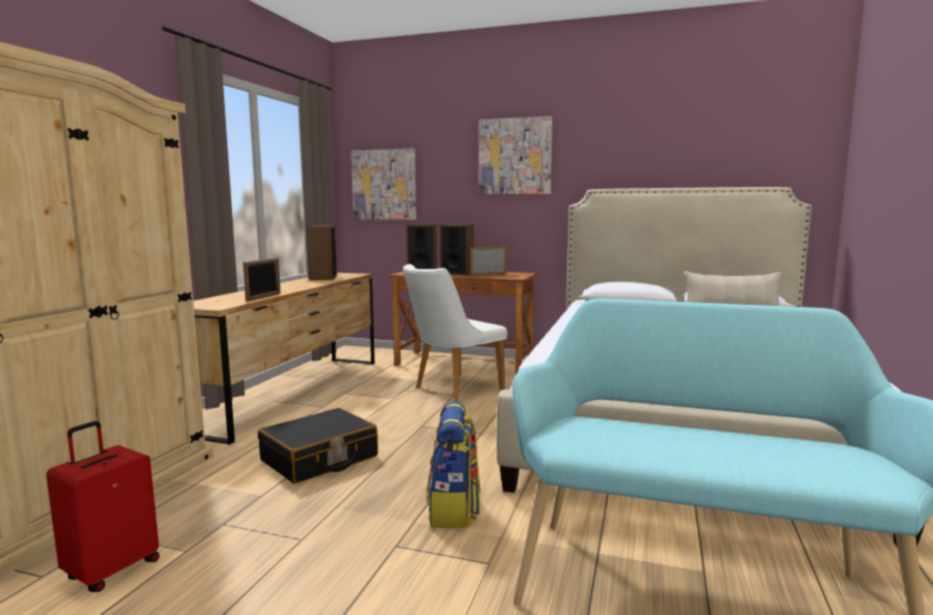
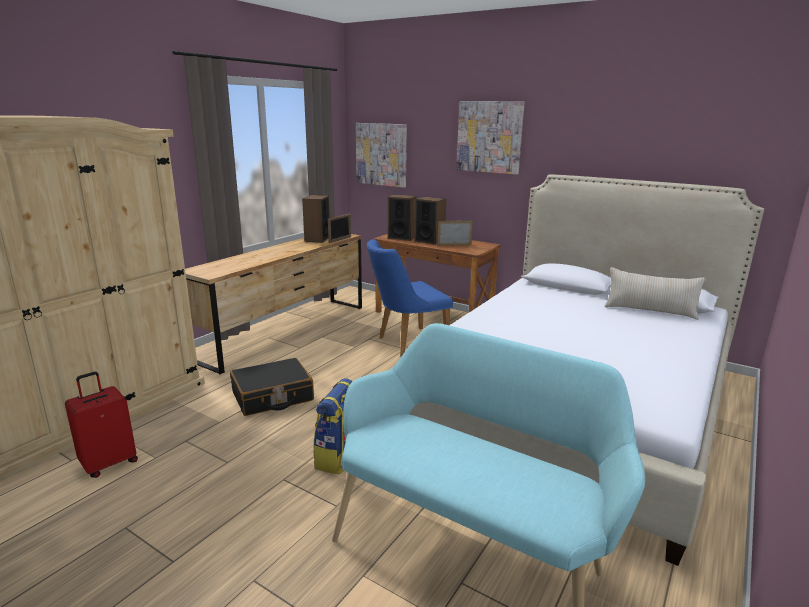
camera: 15 degrees right, 10 degrees up
picture frame [243,258,281,302] -> picture frame moved to [328,213,351,243]
white chair [403,264,507,402] -> blue chair [367,239,453,356]

